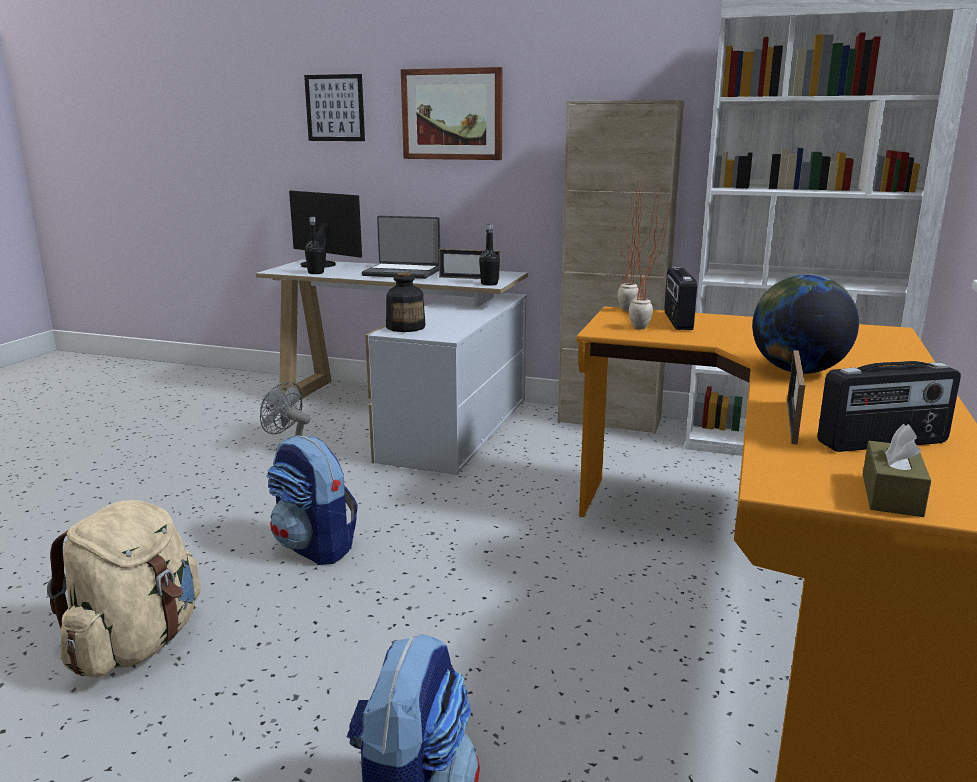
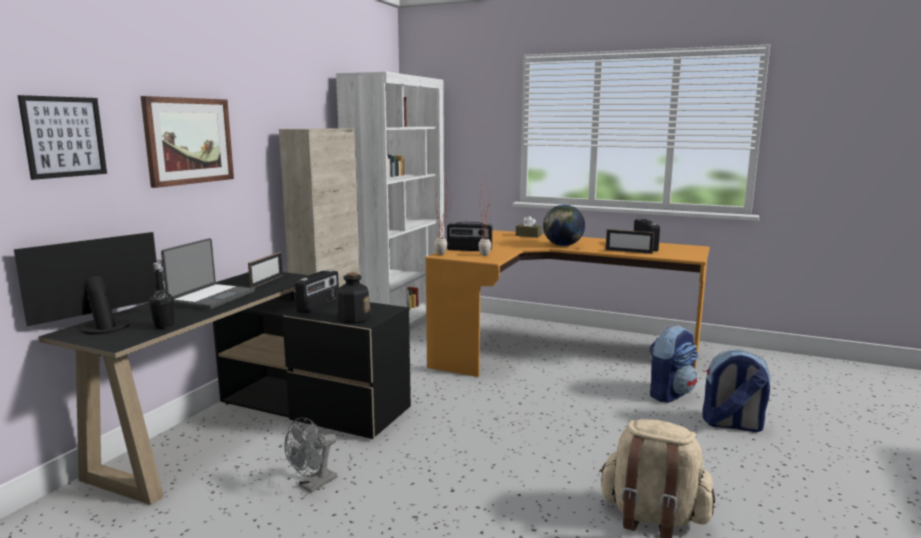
camera: 85 degrees left, 5 degrees down
white desk [256,259,528,475] -> black desk [38,272,411,505]
backpack [266,435,358,565] -> backpack moved to [649,325,698,403]
black bottle [479,224,500,286] -> none
brown tissue box [863,424,931,517] -> brown tissue box moved to [516,216,542,238]
none -> radio [295,270,339,314]

